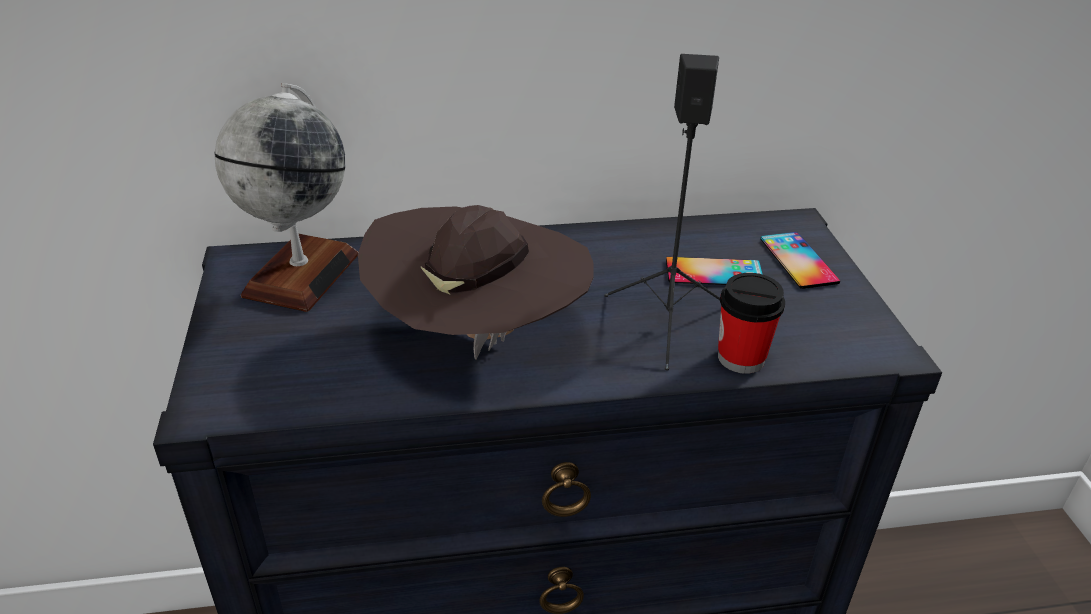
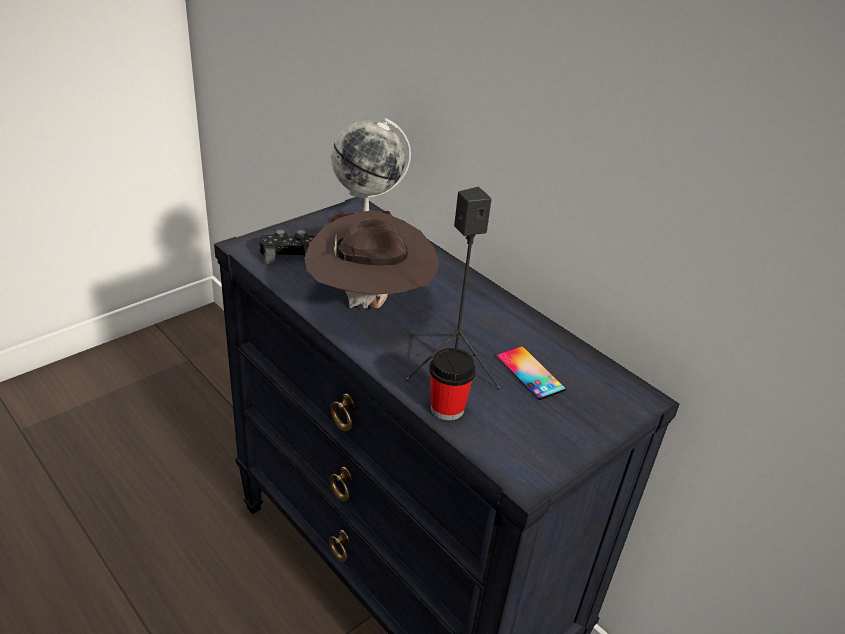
camera: 55 degrees right, 0 degrees up
phone [760,232,840,289] -> none
none -> black game controller [260,230,315,264]

